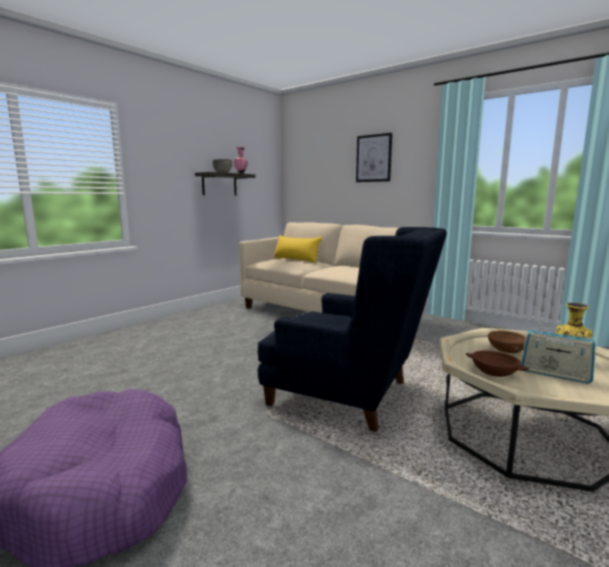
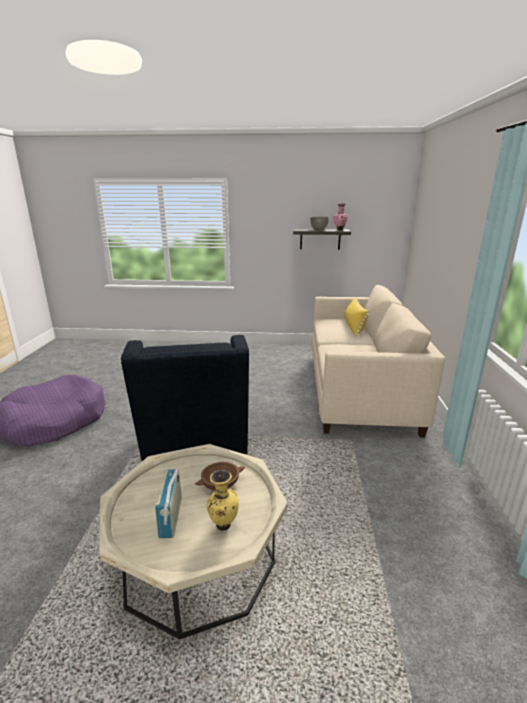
camera: 55 degrees right, 10 degrees up
picture [356,133,392,182] -> none
brown bowl [466,350,529,377] -> none

